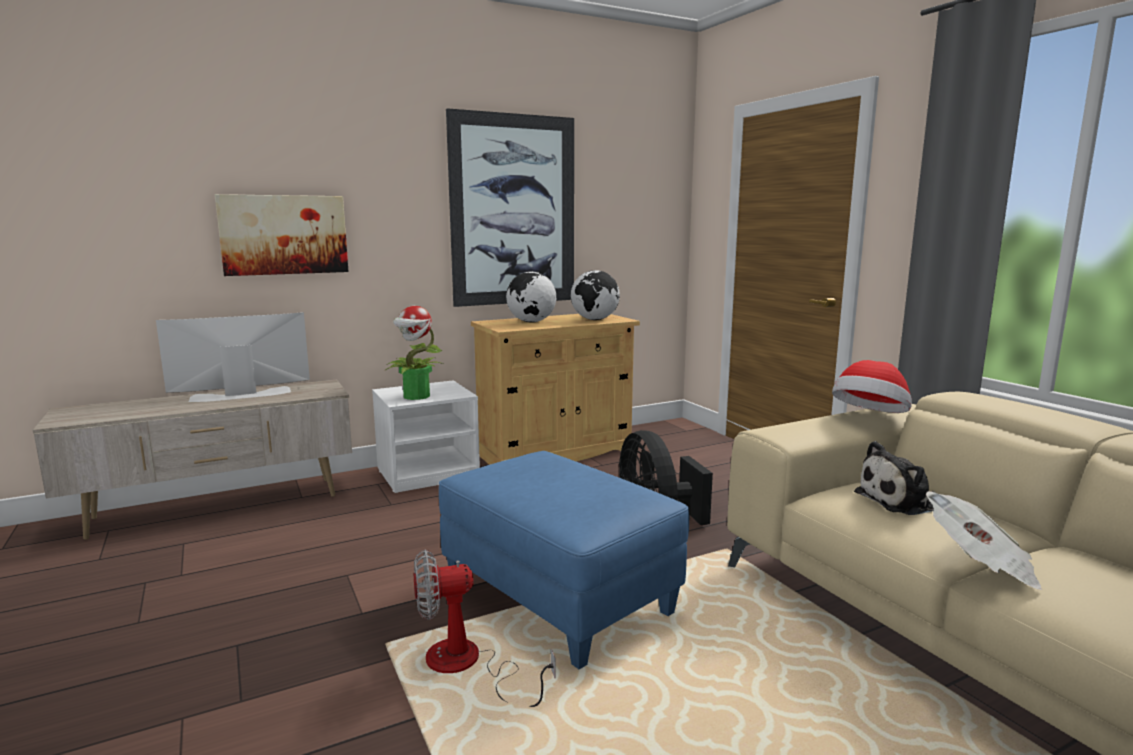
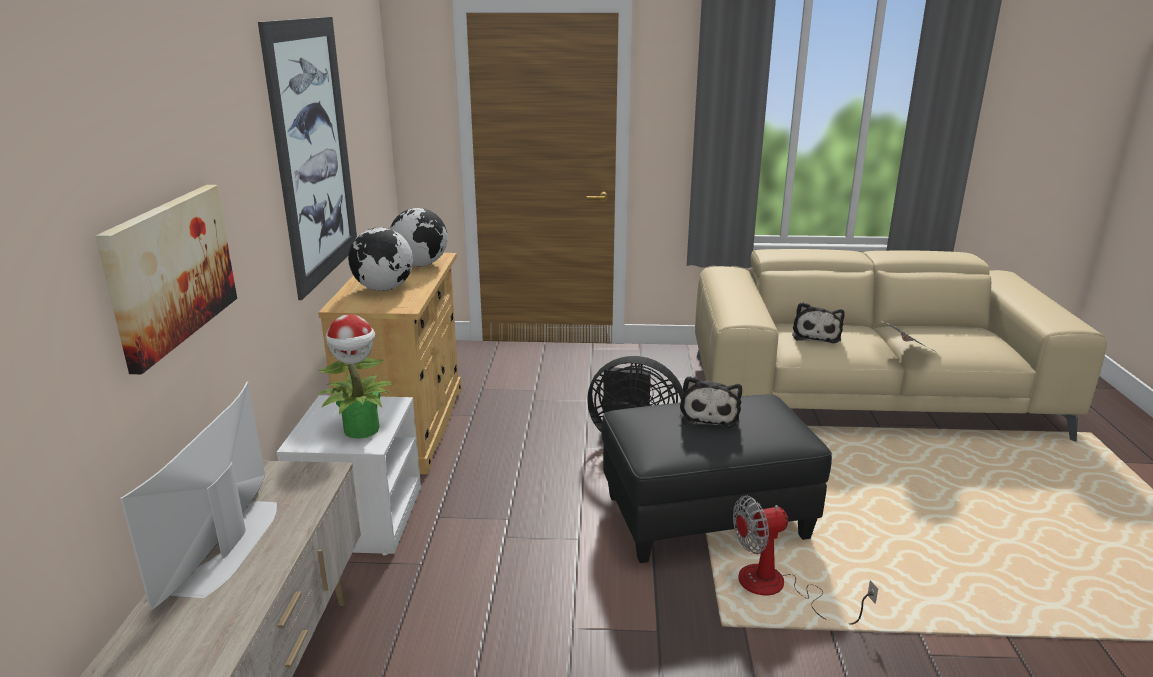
camera: 60 degrees left, 10 degrees up
fan [414,549,556,707] -> fan turned 60 degrees clockwise [733,495,878,625]
blue ottoman [439,451,689,669] -> black ottoman [601,394,832,563]
hat [832,360,912,413] -> none
none -> plush toy [680,376,742,428]

